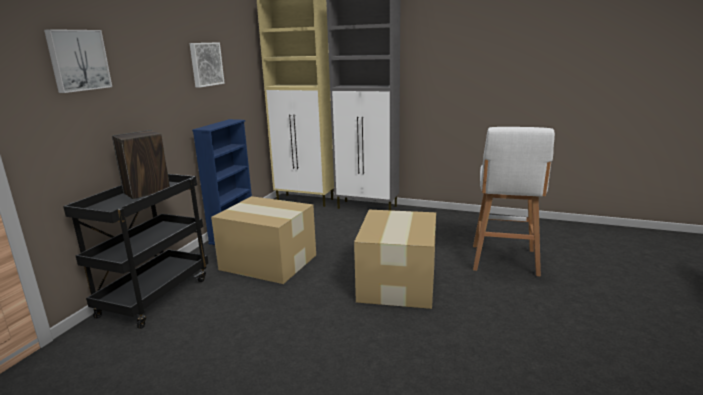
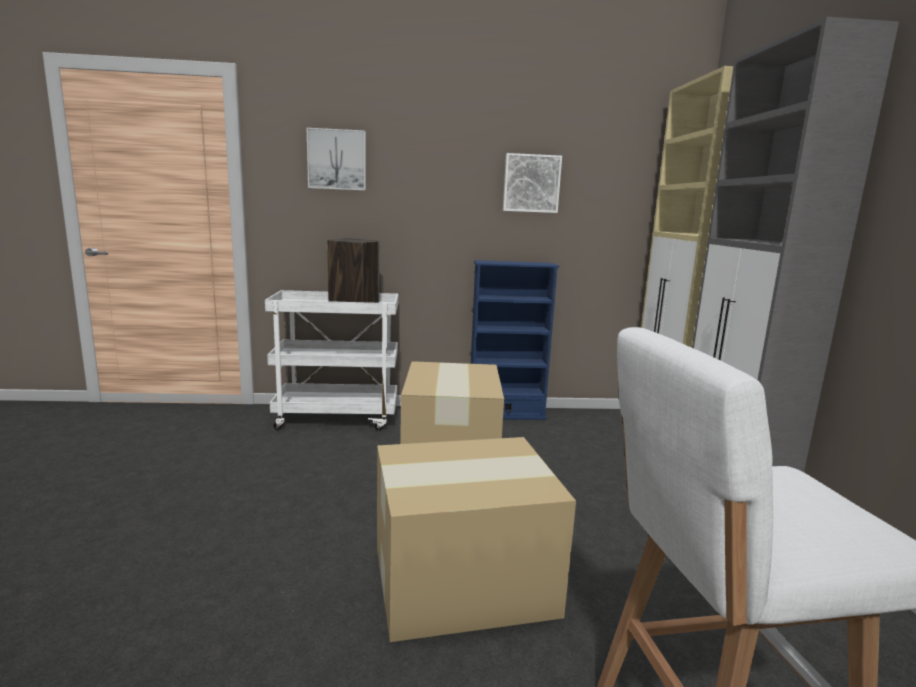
camera: 65 degrees right, 5 degrees down
black cart [63,174,208,329] -> white cart [265,290,398,431]

